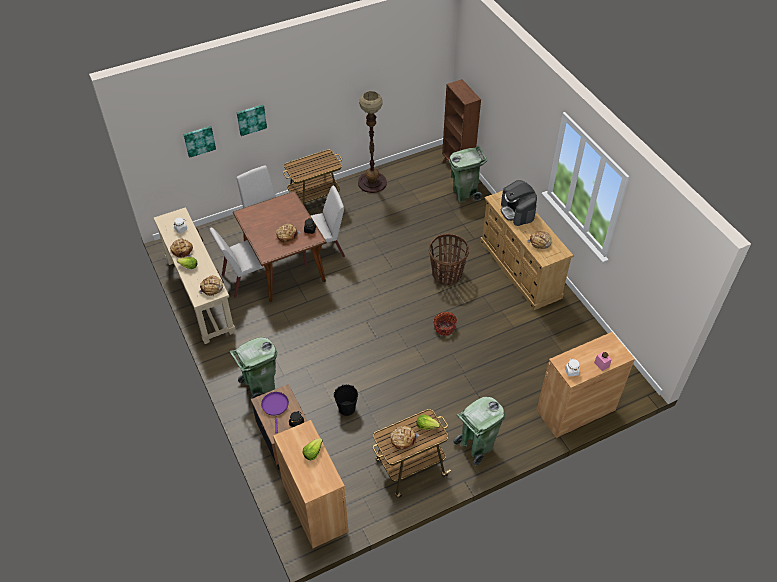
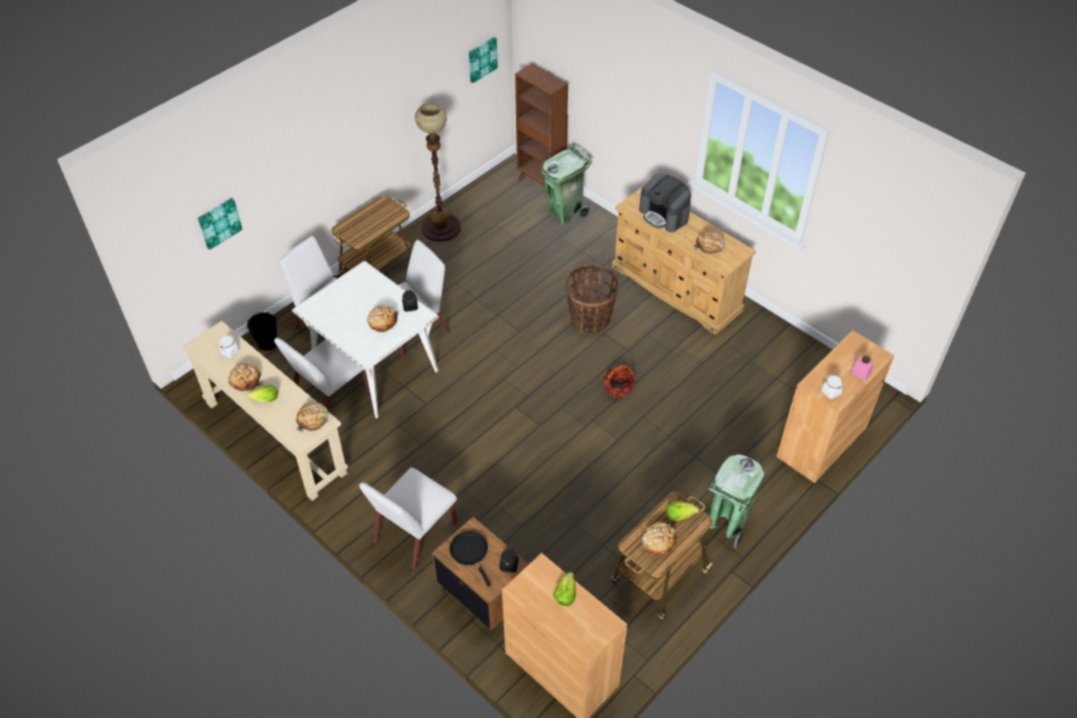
camera: 20 degrees left, 0 degrees up
green trash can [230,337,277,399] -> white chair [359,467,457,570]
brown dining table [233,191,327,302] -> white dining table [292,260,439,418]
picture [237,105,267,136] -> picture moved to [469,37,498,83]
purple frying pan [261,392,289,433] -> black frying pan [450,531,491,587]
black bucket [334,384,358,416] -> black bucket moved to [247,312,277,351]

